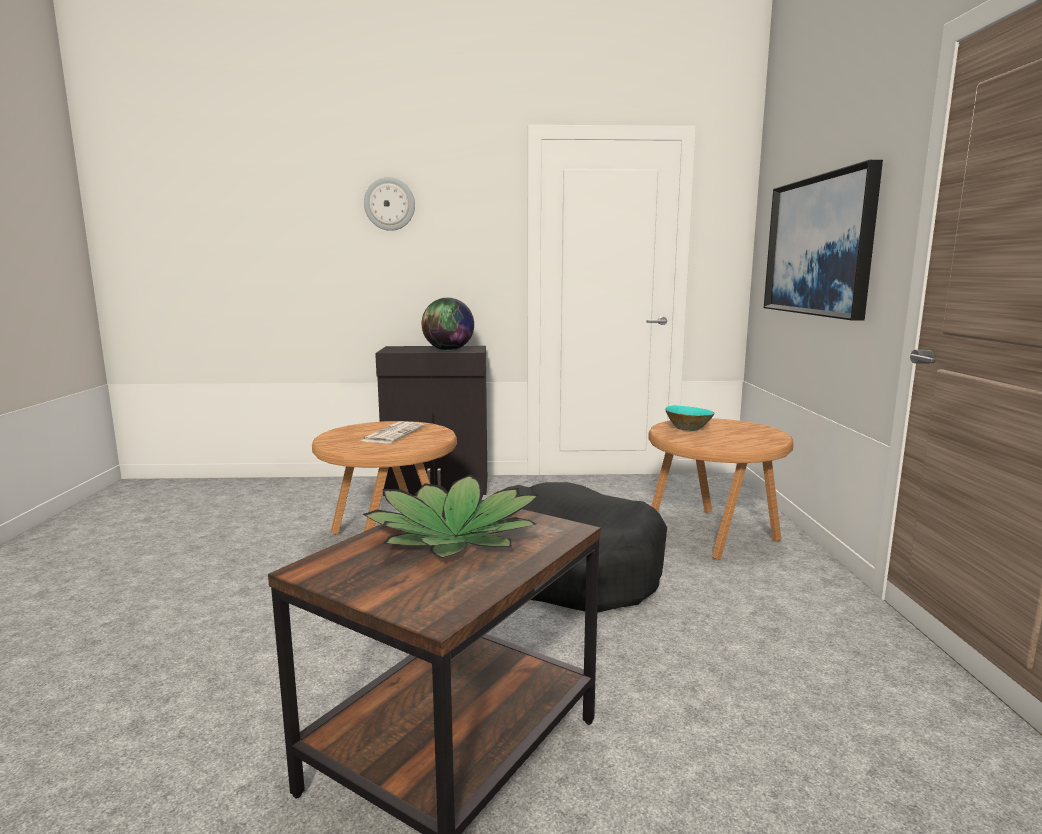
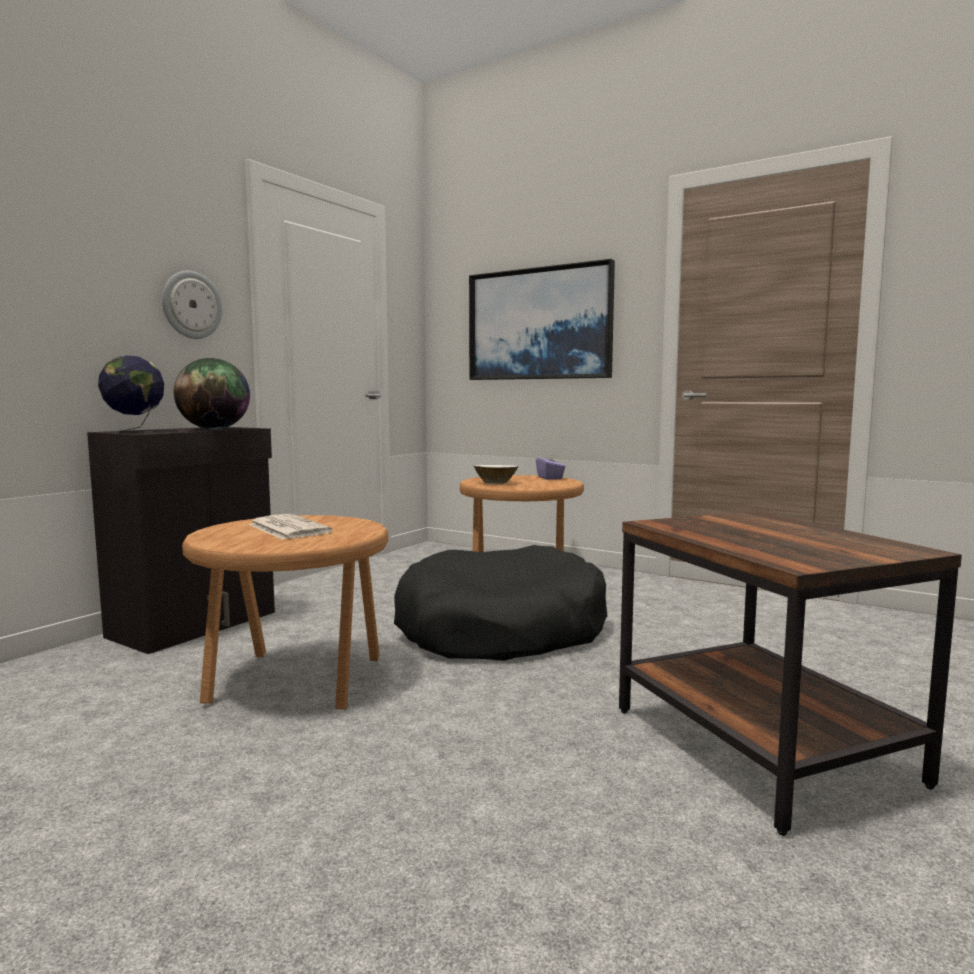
camera: 55 degrees left, 5 degrees down
potted plant [362,474,540,558] -> none
wall clock [364,177,415,231] -> wall clock moved to [162,271,222,339]
turquoise bowl [665,406,714,431] -> white bowl [474,465,518,484]
none -> globe [98,355,164,432]
none -> purple tissue box [536,451,566,480]

